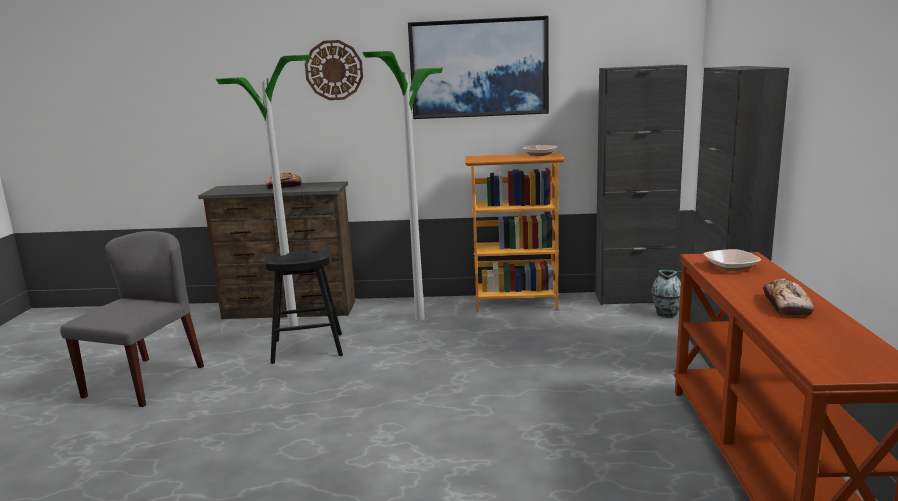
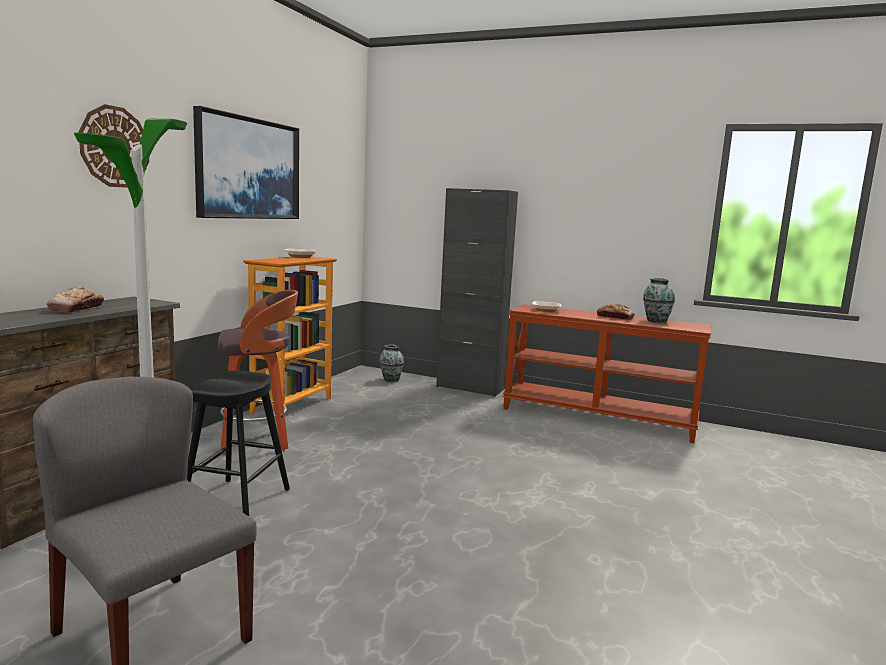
camera: 70 degrees left, 5 degrees down
floor lamp [362,51,443,321] -> stool [218,290,298,454]
black cabinet [595,65,687,305] -> none
none -> vase [643,278,675,323]

